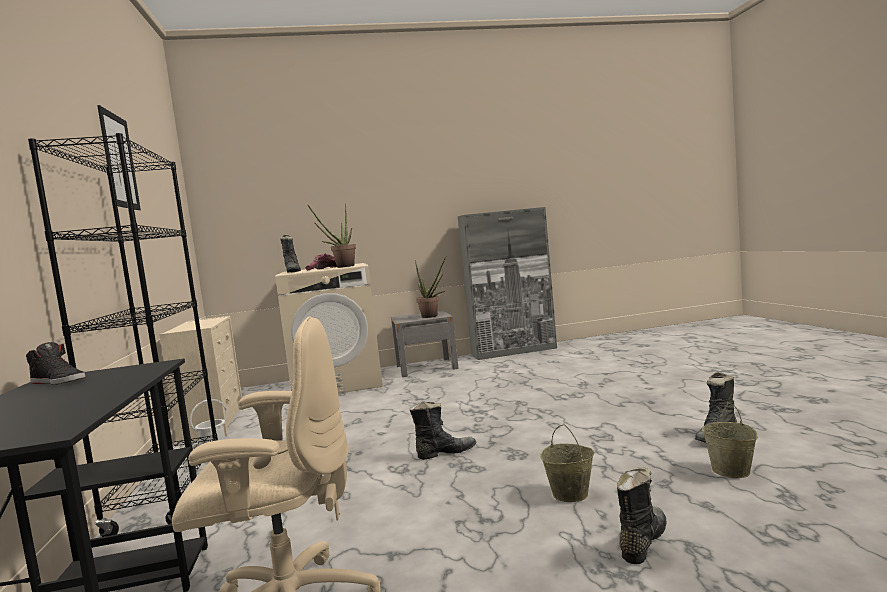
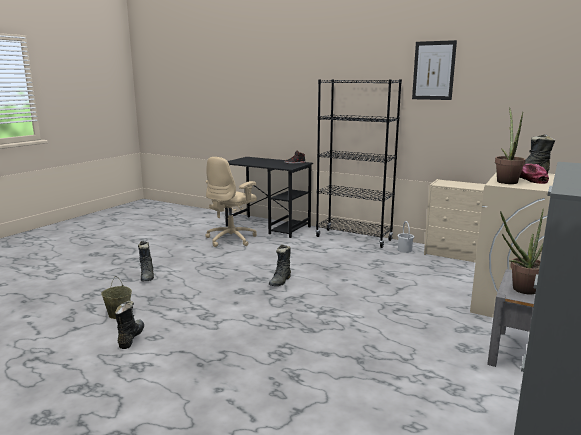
camera: 130 degrees right, 10 degrees up
beige bucket [540,424,594,502] -> none

